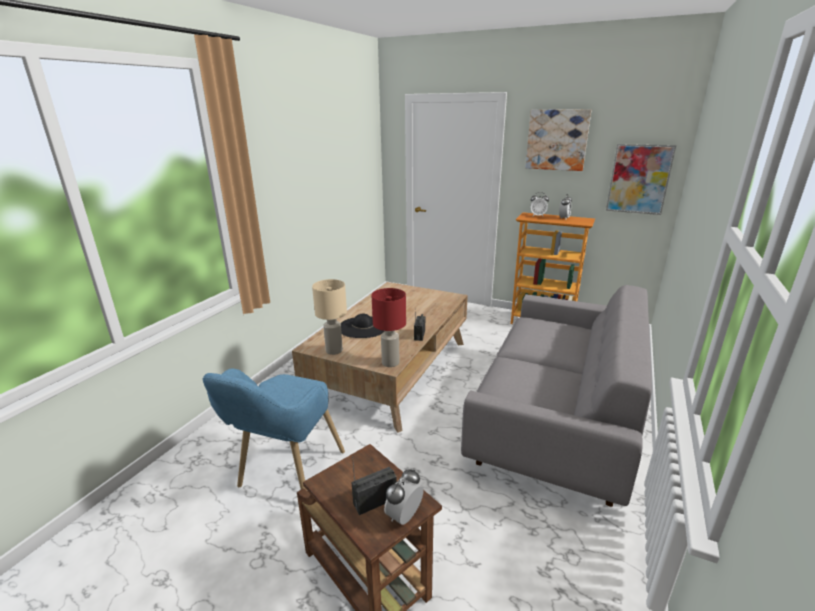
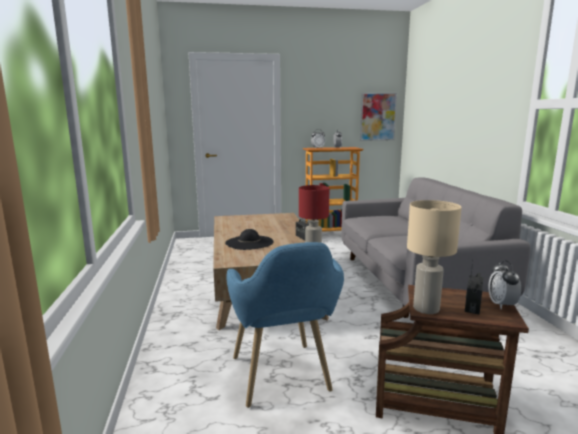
camera: 35 degrees left, 10 degrees down
beige table lamp [312,279,347,355] -> beige table lamp moved to [407,200,462,314]
picture [525,109,592,171] -> none

